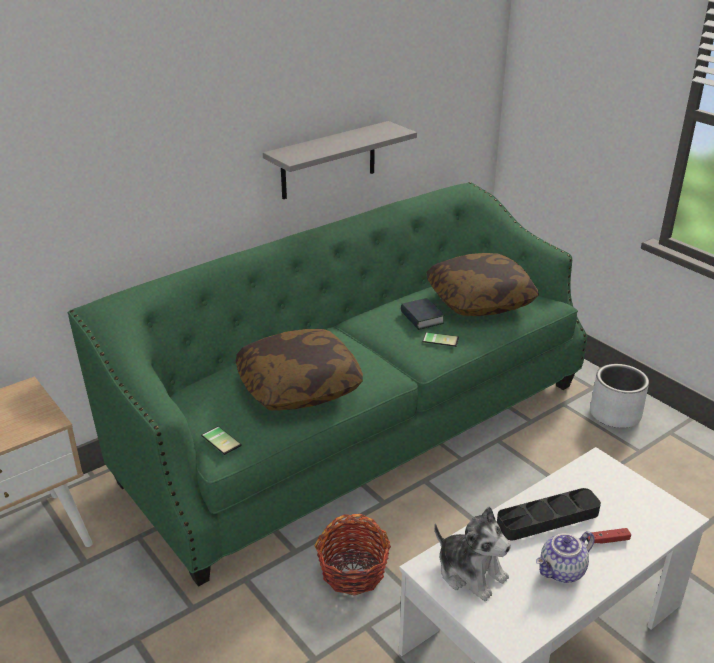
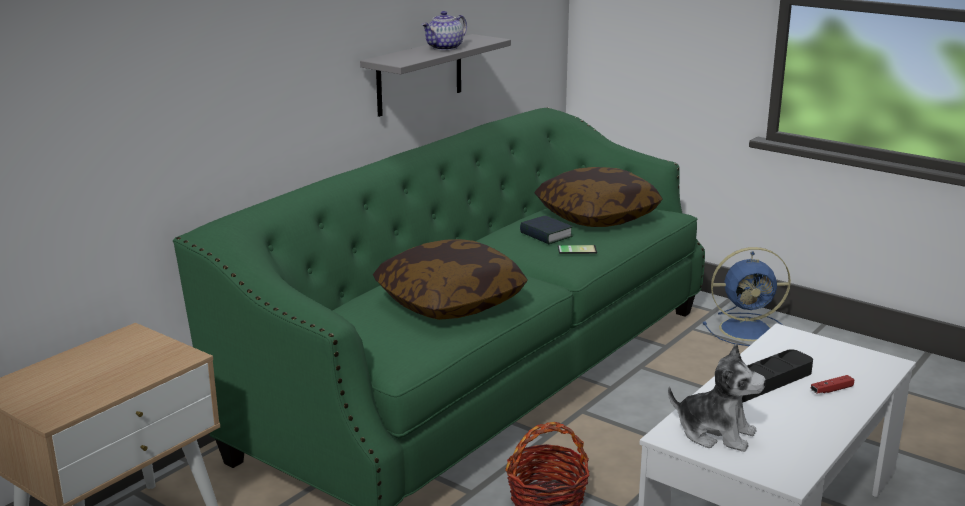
camera: 15 degrees left, 10 degrees down
phone [201,426,242,455] -> none
teapot [536,531,595,583] -> teapot moved to [421,11,467,51]
grey planter [590,364,649,428] -> blue fan [703,247,791,346]

